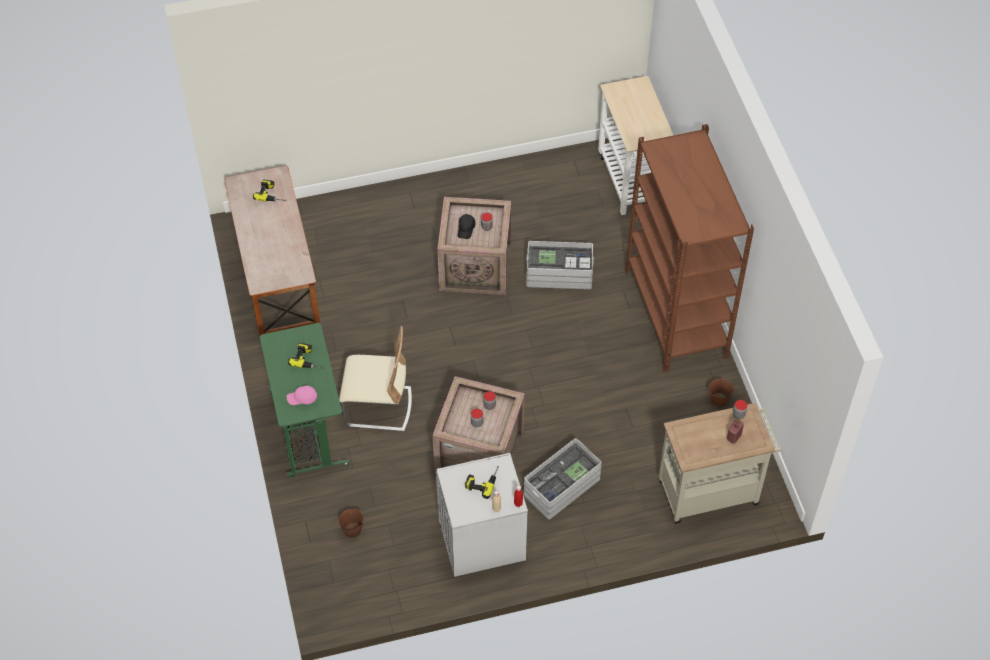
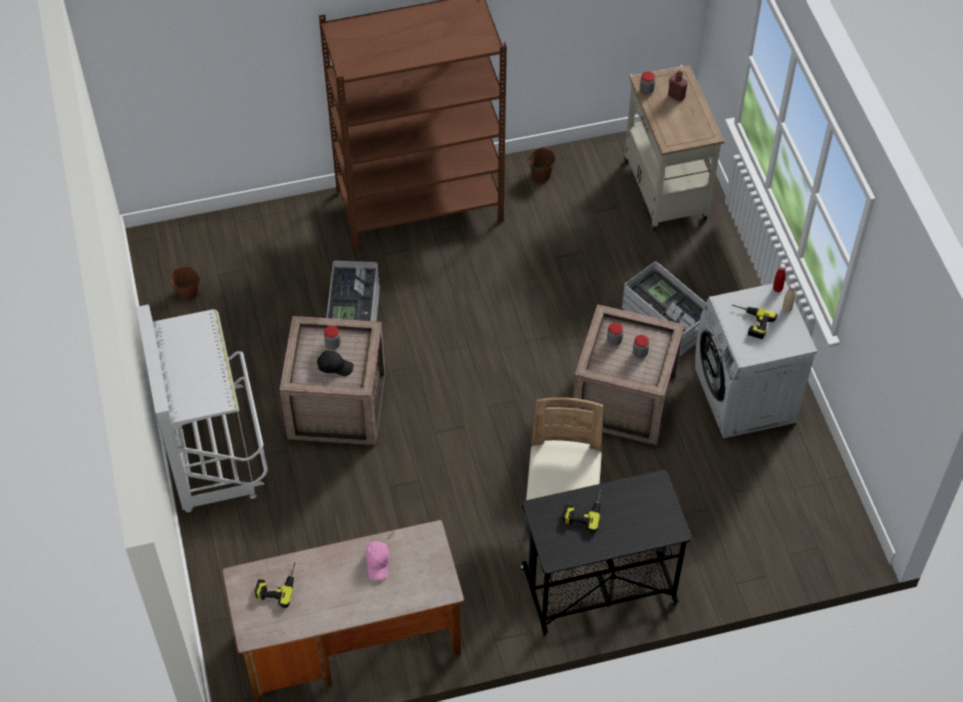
camera: 90 degrees left, 0 degrees up
green desk [260,323,349,479] -> black desk [521,470,691,636]
pink cap [287,386,317,405] -> pink cap moved to [365,541,390,580]
brown bucket [339,509,364,538] -> brown bucket moved to [170,264,200,301]
white cart [598,76,674,215] -> none
none -> white shoe rack [136,304,268,512]

